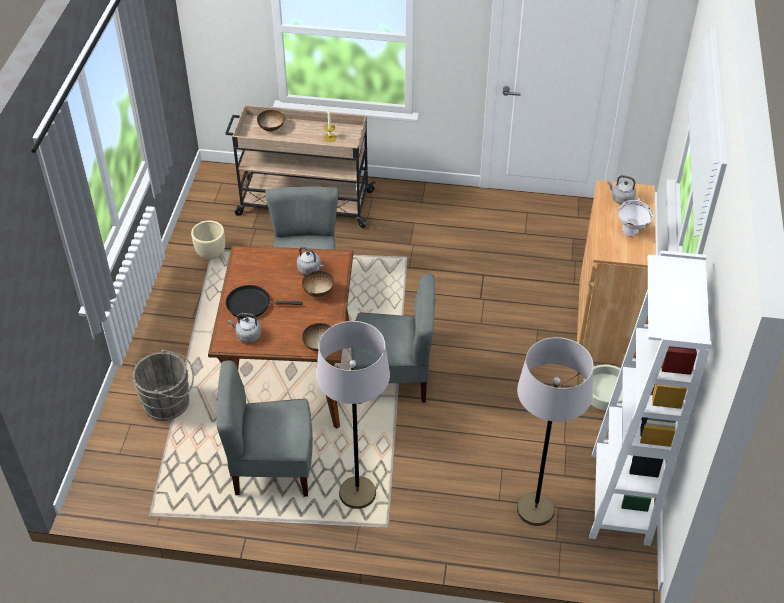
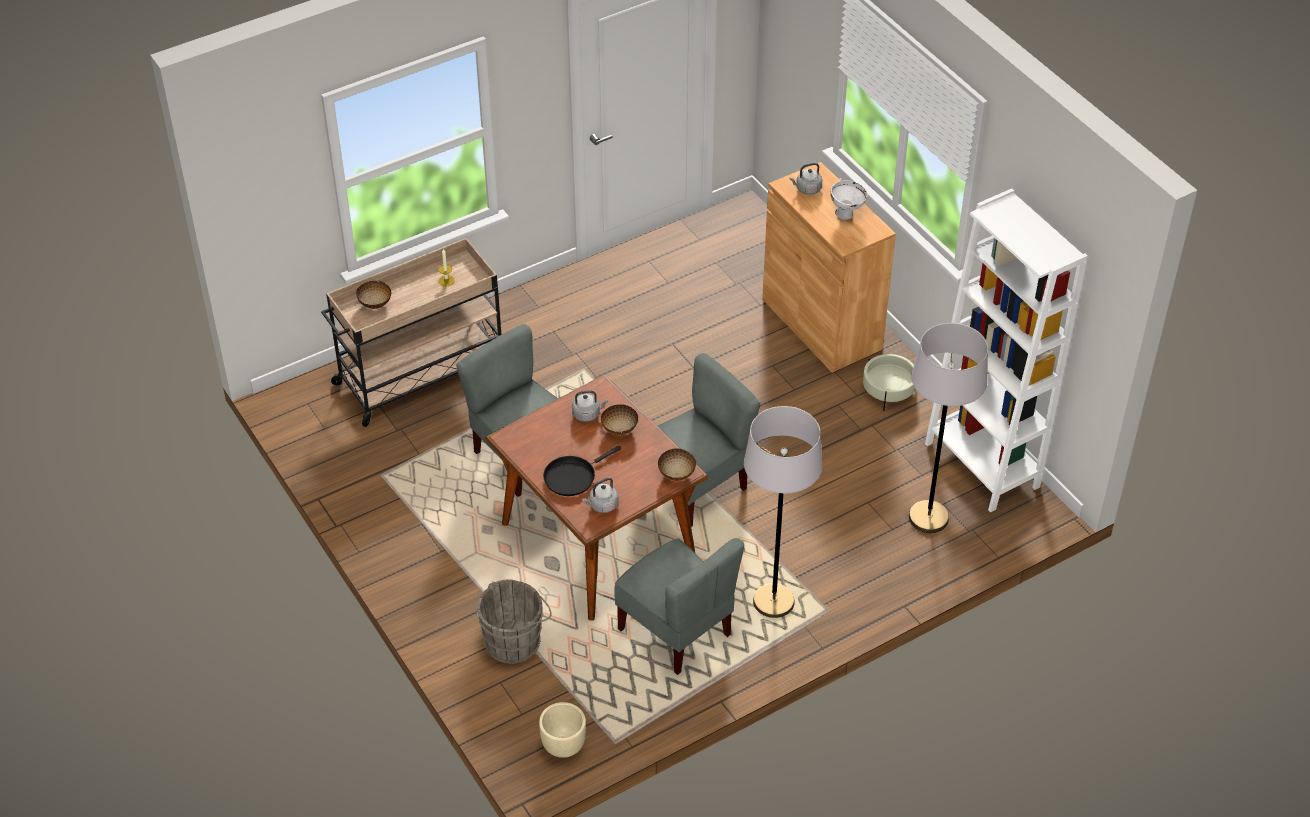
camera: 40 degrees left, 0 degrees up
beige planter [191,221,225,260] -> beige planter moved to [539,702,586,758]
grey chair [217,360,313,497] -> grey chair turned 90 degrees counterclockwise [614,538,744,675]

